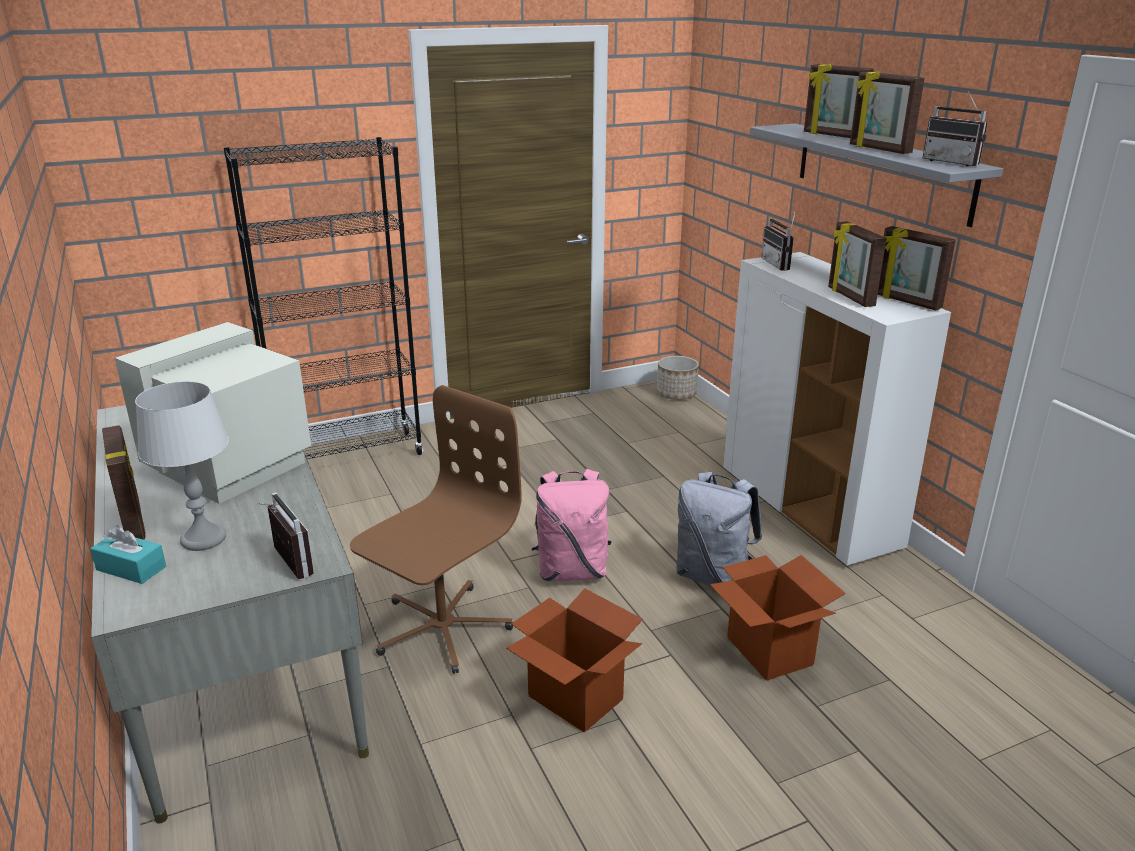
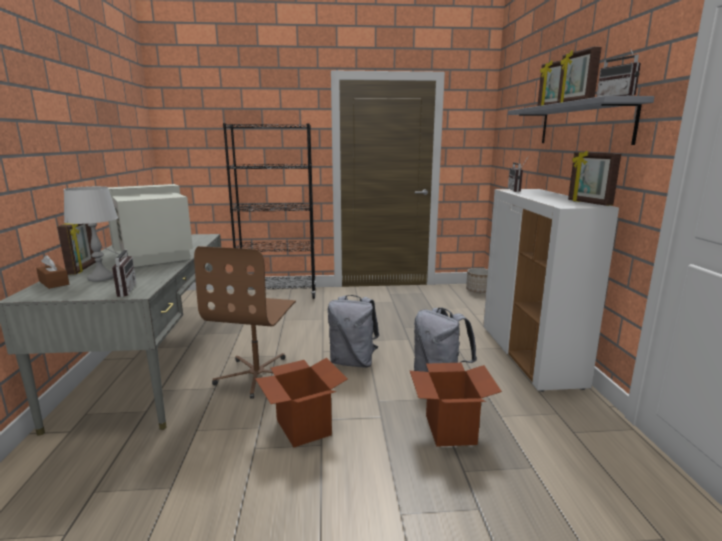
camera: 20 degrees right, 10 degrees down
turquoise tissue box [90,525,166,584] -> brown tissue box [36,255,69,289]
brown office chair [350,385,522,674] -> brown office chair turned 135 degrees clockwise [194,246,296,399]
pink backpack [532,469,612,581] -> grey backpack [328,295,379,368]
picture frame [828,221,886,307] -> none

